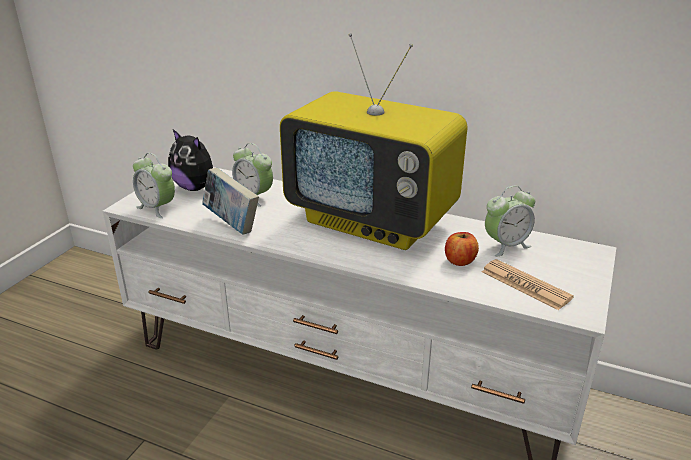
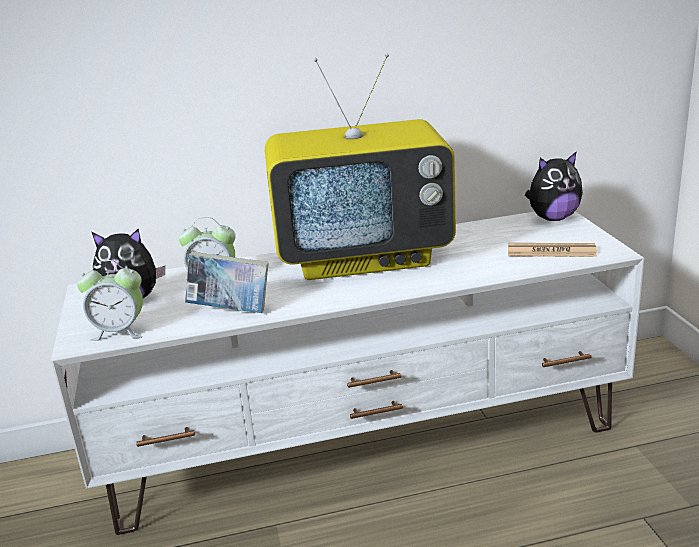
camera: 35 degrees left, 5 degrees down
apple [445,232,479,266] -> none
alarm clock [485,185,535,257] -> none
none -> plush toy [525,151,583,221]

